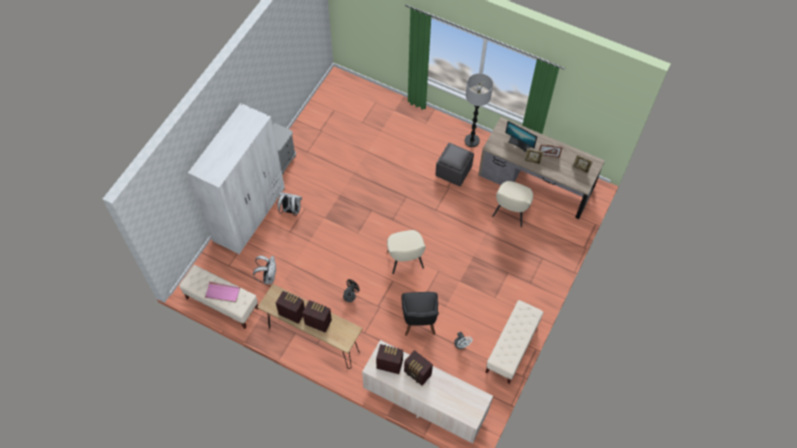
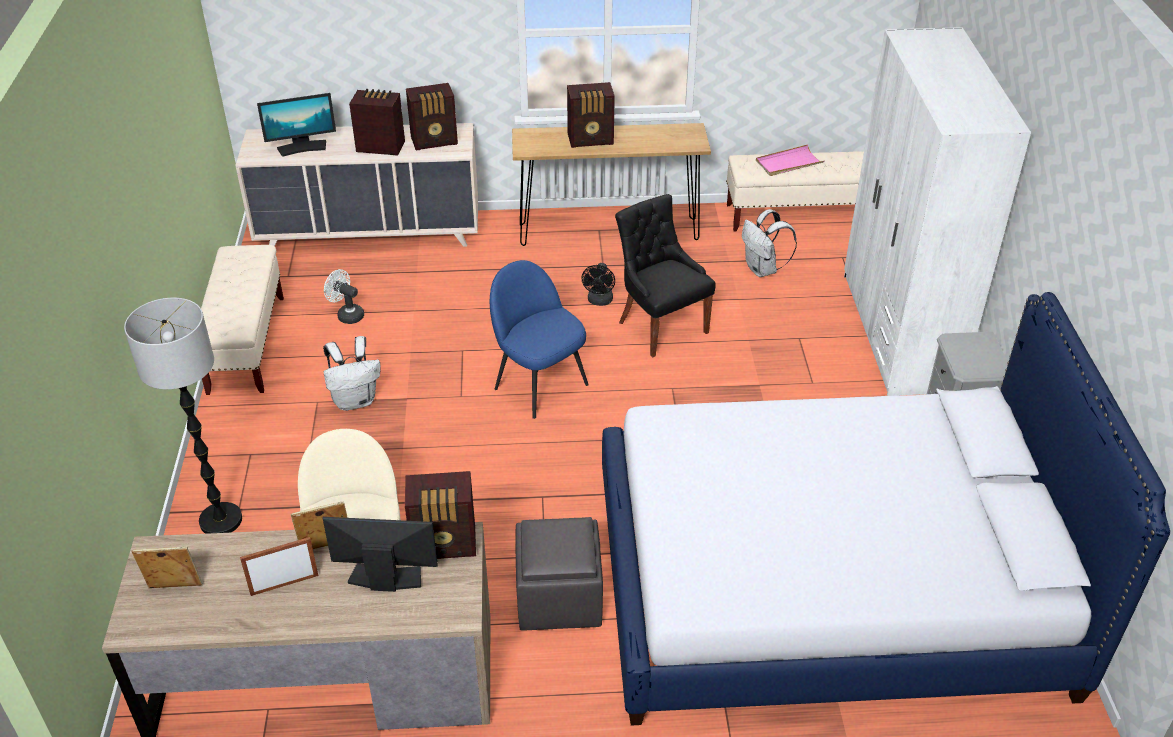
camera: 150 degrees right, 20 degrees down
radio [276,291,305,324] -> radio moved to [405,471,476,559]
white backpack [278,192,302,216] -> white backpack moved to [323,336,381,411]
beige chair [387,230,426,274] -> blue chair [490,260,589,419]
black chair [402,292,439,336] -> black chair moved to [615,194,716,357]
floor lamp [465,73,493,147] -> floor lamp moved to [124,298,242,534]
none -> monitor [257,93,336,157]
none -> bed [602,292,1170,726]

